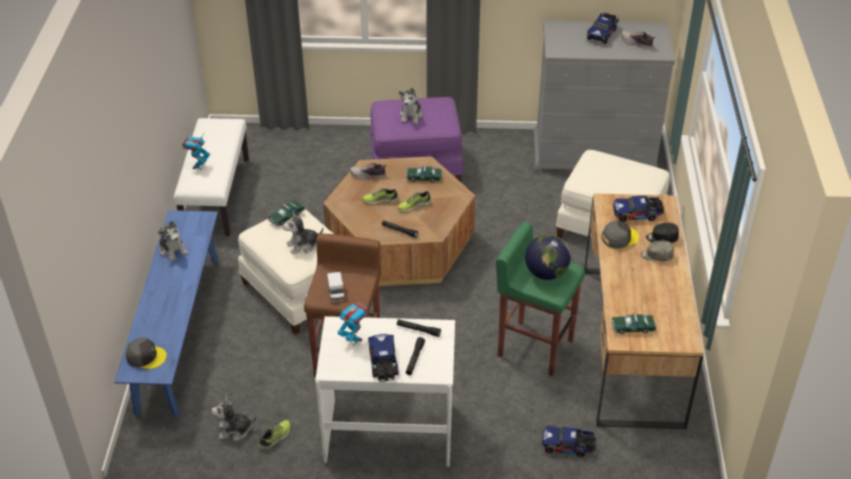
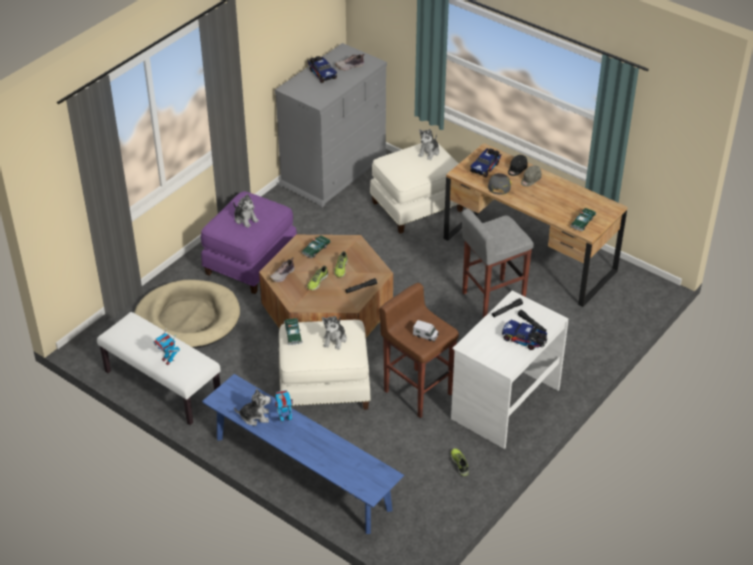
camera: 55 degrees left, 0 degrees up
grey cap [126,338,167,369] -> none
plush toy [211,395,257,441] -> plush toy moved to [418,129,439,160]
toy robot [338,303,368,346] -> toy robot moved to [275,390,293,424]
green stool [496,222,585,377] -> grey stool [462,209,534,318]
globe [525,234,571,280] -> none
toy truck [542,425,596,457] -> none
none -> beige dog bed [134,280,240,349]

